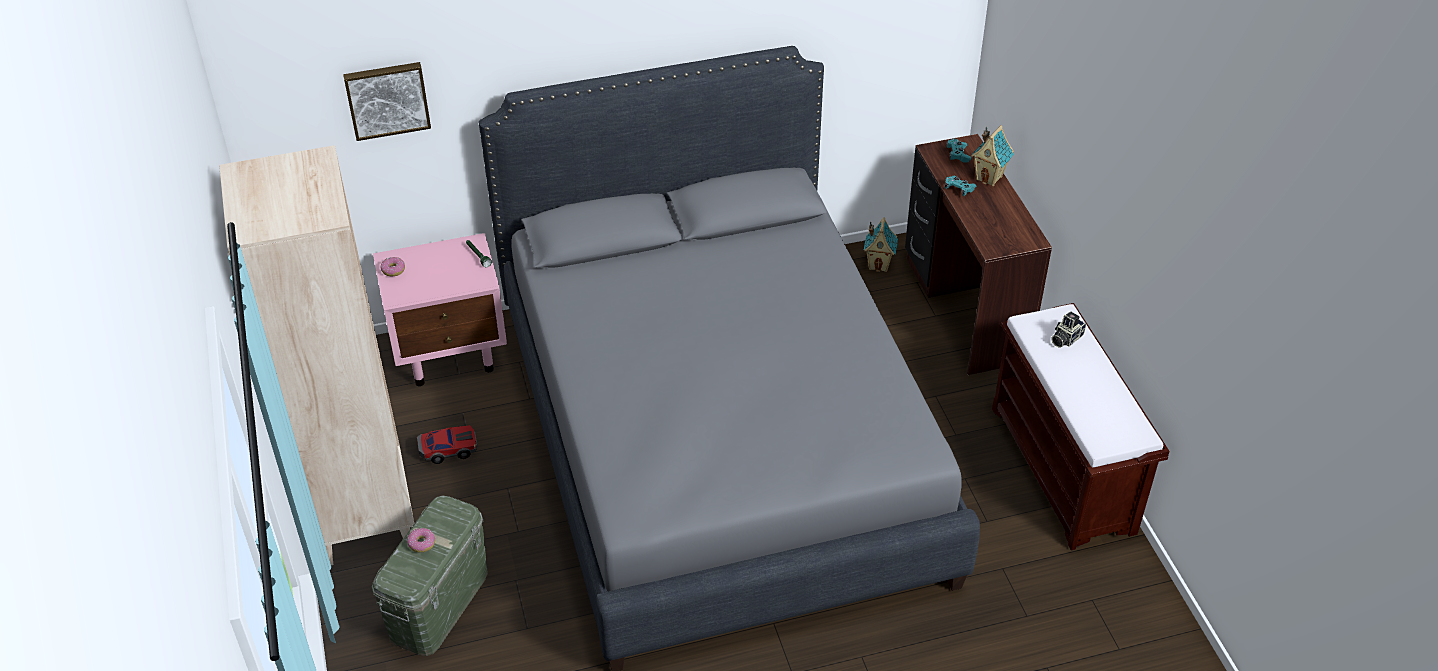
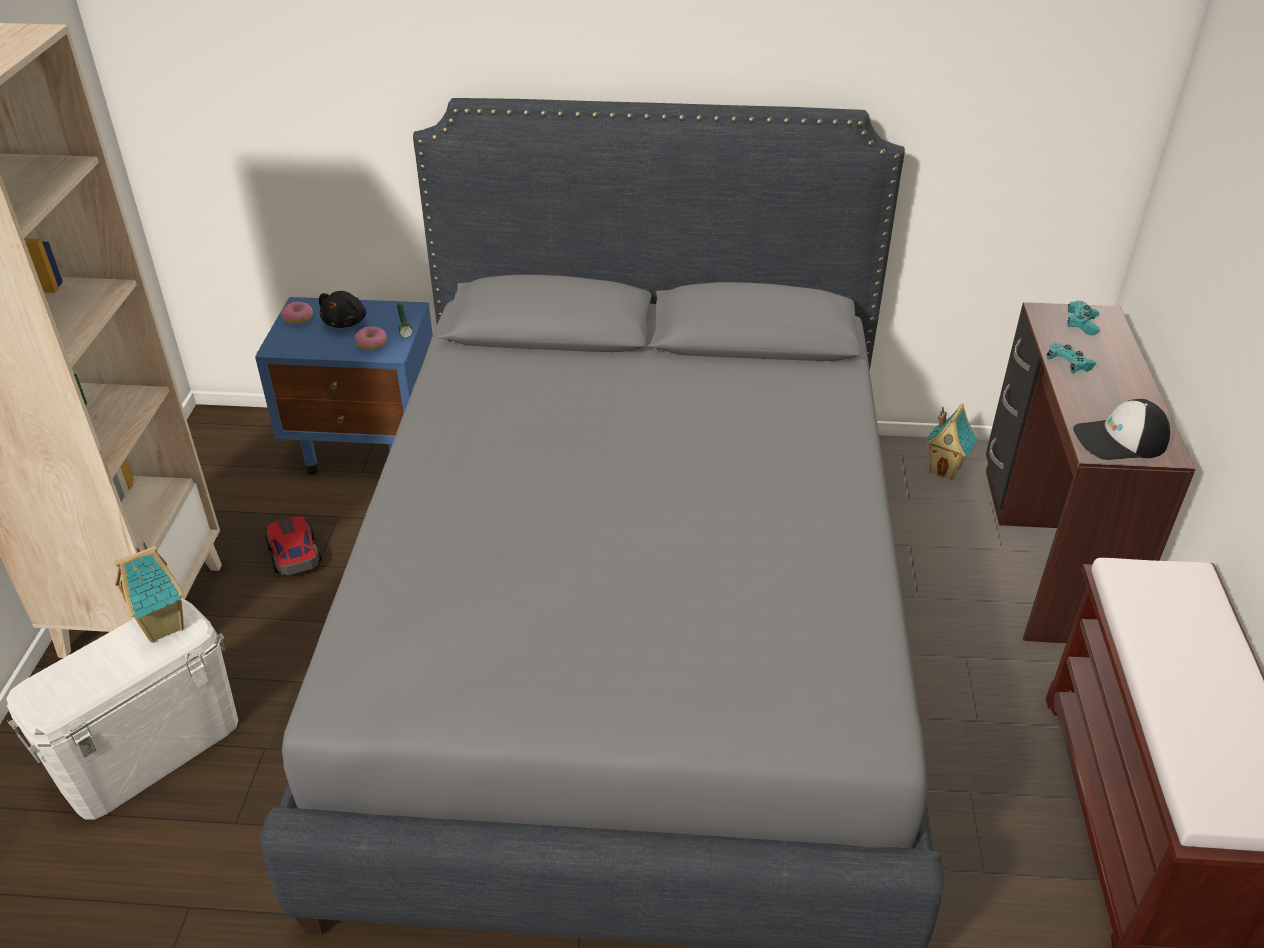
camera: 20 degrees right, 5 degrees down
picture [343,62,431,141] -> none
green storage box [372,495,488,656] -> white storage box [6,599,238,820]
pink nightstand [373,233,507,386] -> blue nightstand [255,297,433,475]
donut [407,528,435,552] -> donut moved to [355,327,387,350]
toy car [417,425,478,464] -> toy car turned 120 degrees counterclockwise [265,517,322,575]
toy house [971,125,1014,187] -> toy house moved to [115,542,184,643]
camera [1051,312,1086,348] -> none
none -> black plush toy [319,291,366,328]
none -> cap [1073,399,1170,460]

